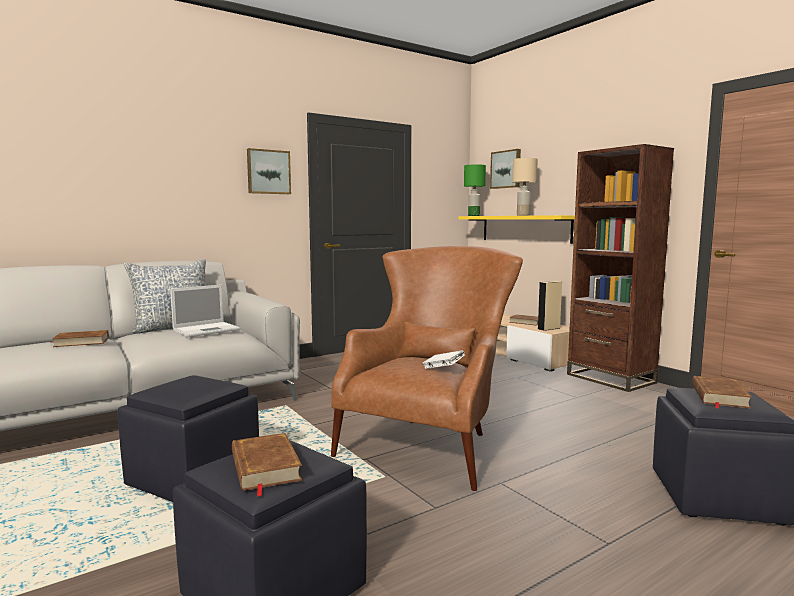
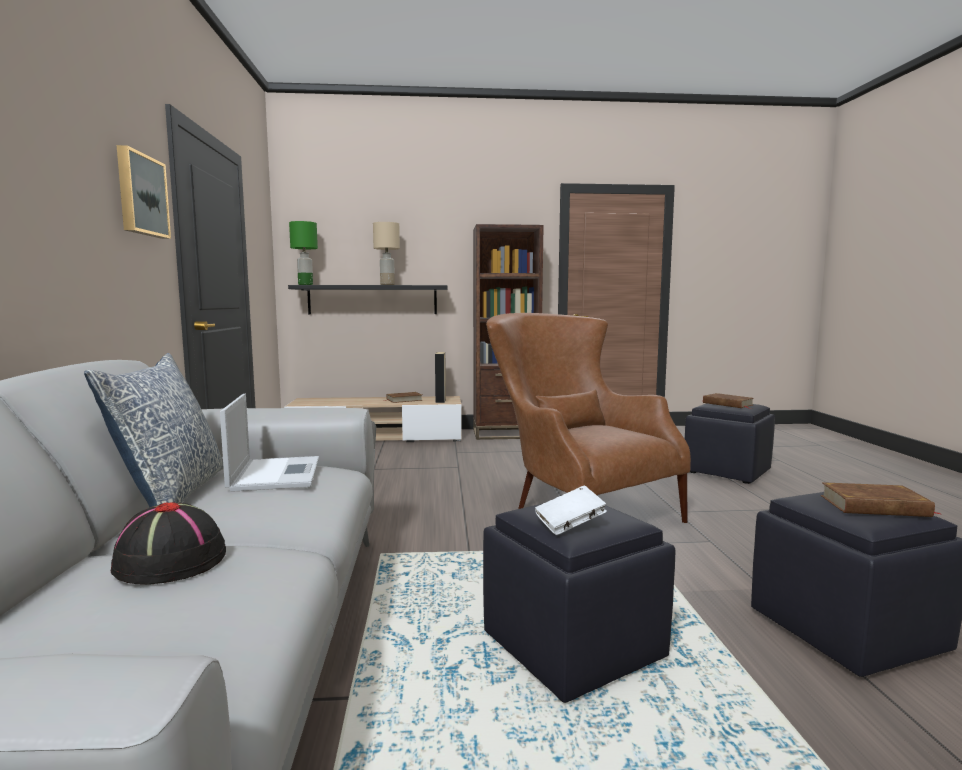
camera: 60 degrees left, 0 degrees up
brown book [52,330,109,347] -> black hat [111,502,226,585]
white book [423,350,465,369] -> white book moved to [535,486,607,535]
yellow shelf [458,215,575,244] -> black shelf [288,285,448,314]
picture [490,149,521,189] -> none

